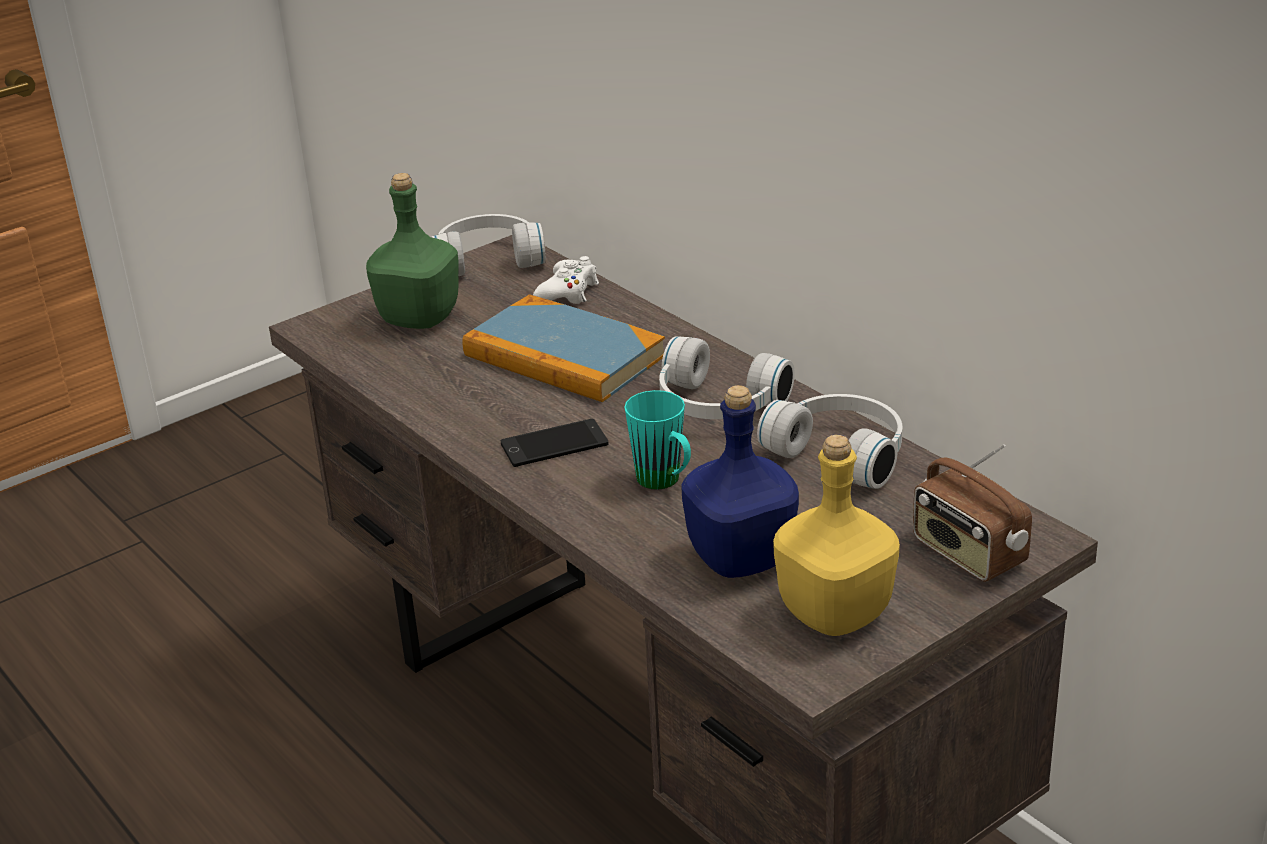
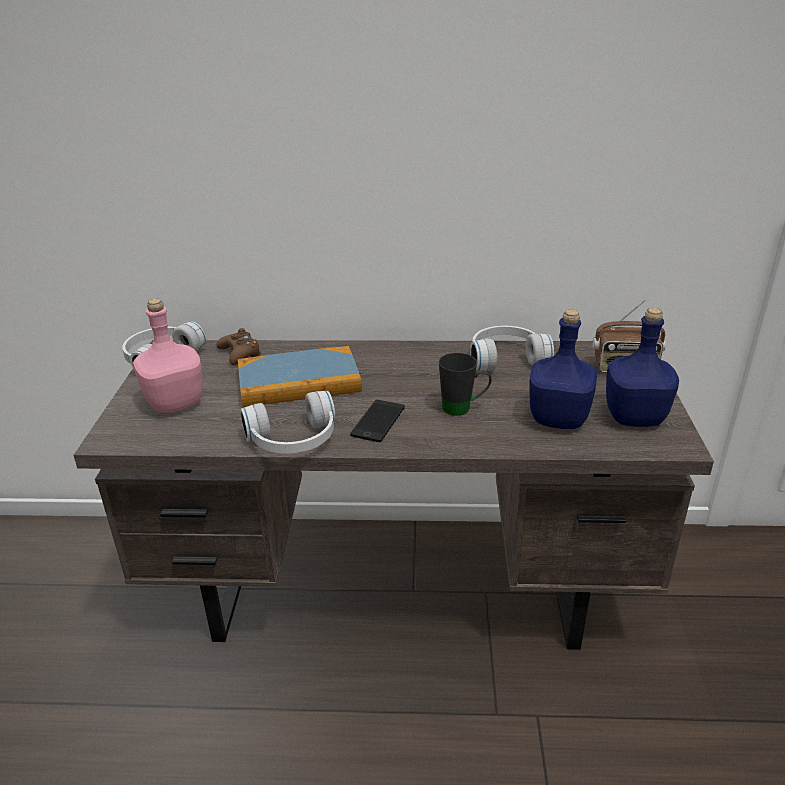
camera: 50 degrees left, 0 degrees up
green bottle [366,173,459,329] -> pink bottle [133,299,203,413]
white game controller [533,256,599,304] -> brown game controller [216,328,261,365]
turquoise mug [624,390,691,490] -> black mug [439,353,492,416]
white headphones [659,336,795,419] -> white headphones moved to [240,391,336,454]
yellow bottle [773,435,900,636] -> blue bottle [606,308,679,427]

